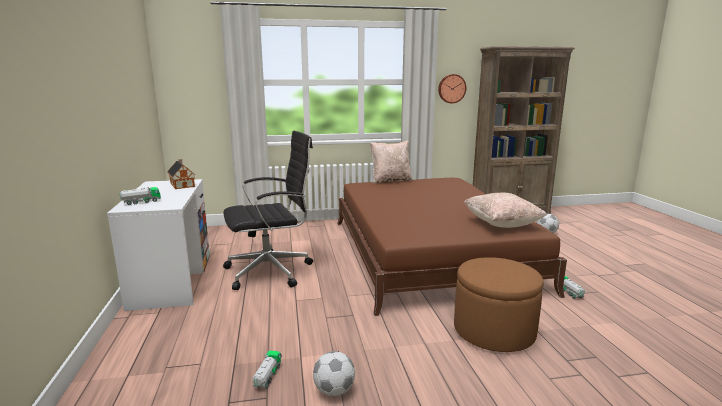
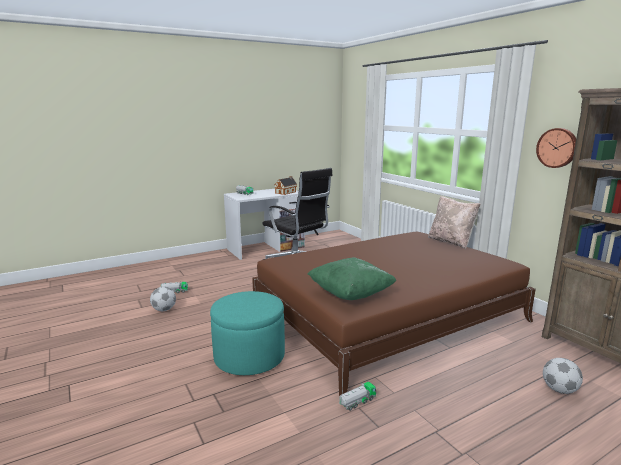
camera: 70 degrees right, 0 degrees up
brown ottoman [454,257,544,352] -> turquoise ottoman [210,291,285,375]
beige pillow [464,192,547,228] -> green pillow [307,257,396,300]

